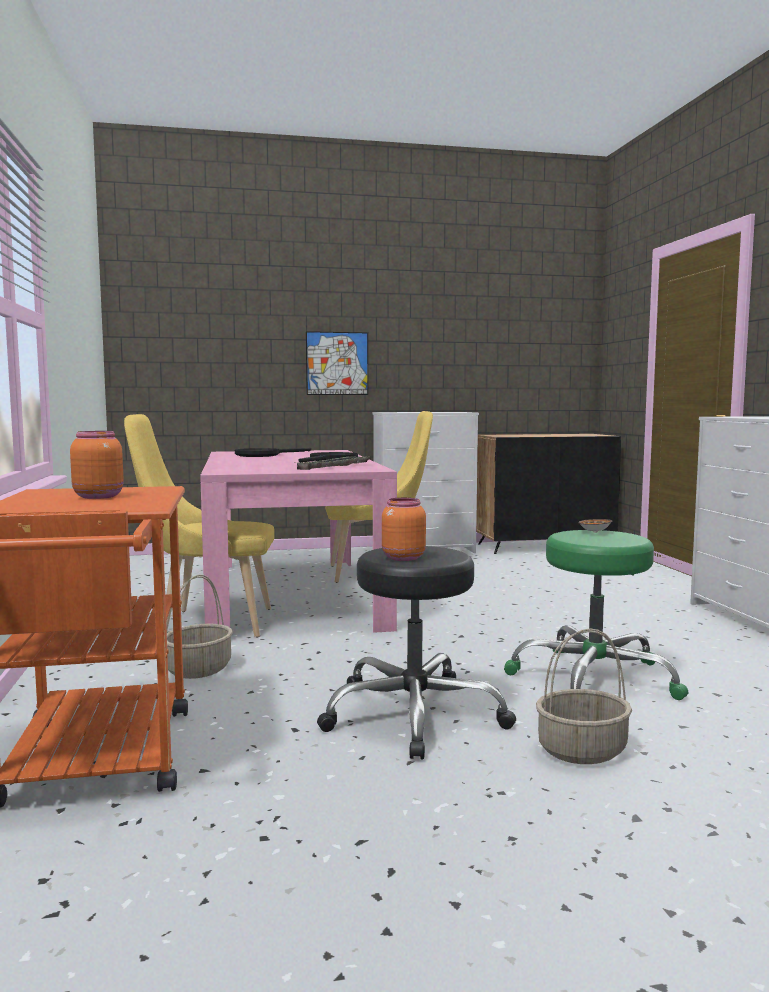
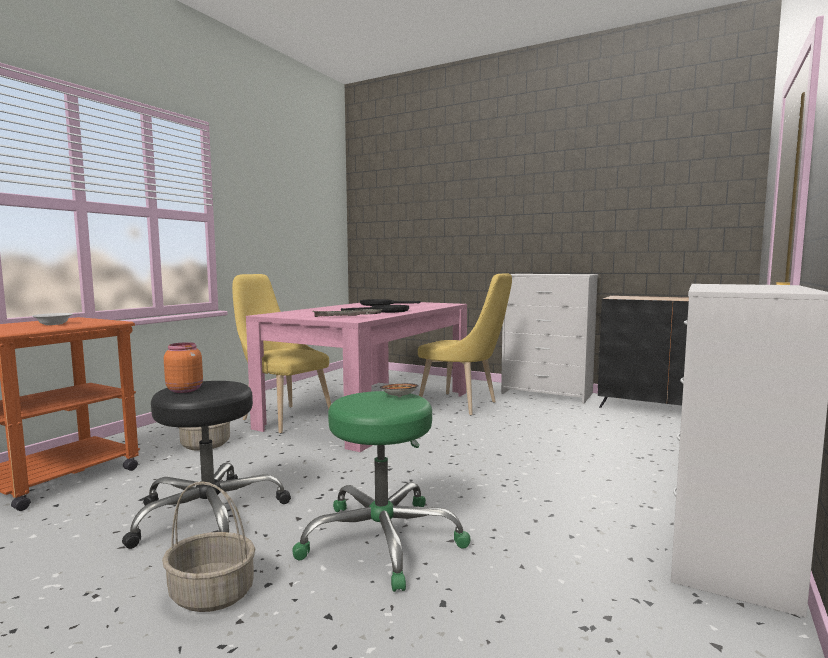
camera: 40 degrees right, 0 degrees up
orange jar [70,431,124,499] -> white bowl [32,313,73,325]
picture [306,331,368,395] -> none

